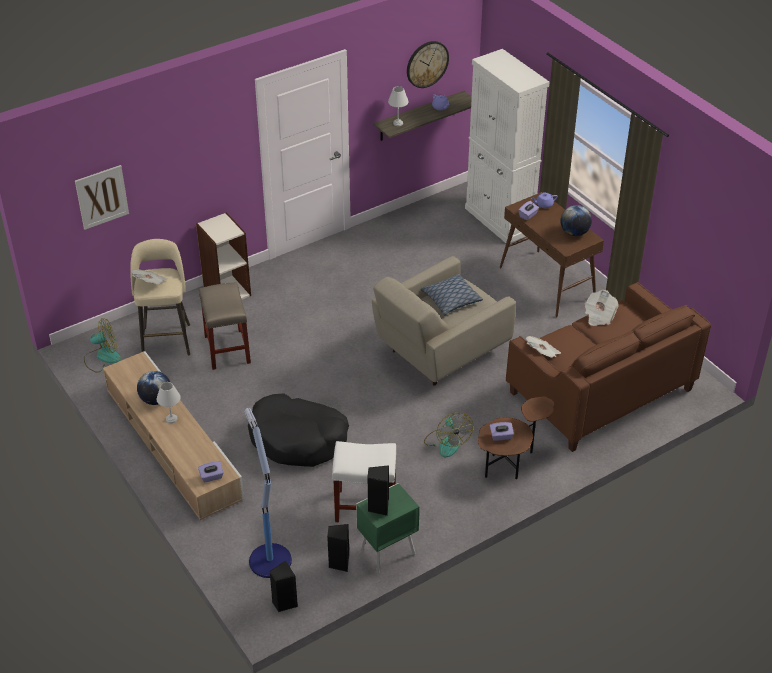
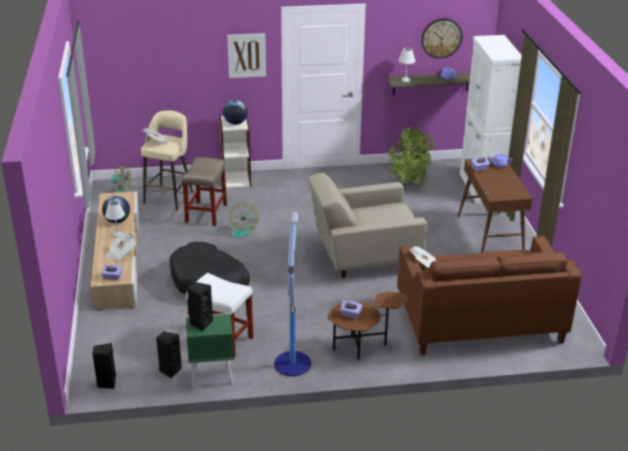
camera: 25 degrees right, 10 degrees down
picture [75,165,129,230] -> picture moved to [227,33,266,78]
floor lamp [244,408,292,578] -> floor lamp moved to [274,212,311,376]
pillow [421,274,483,315] -> none
fan [424,413,473,457] -> fan moved to [227,203,259,238]
globe [560,205,592,236] -> globe moved to [223,99,248,125]
newspaper [584,290,619,326] -> newspaper moved to [105,233,136,261]
none -> potted plant [387,125,435,186]

